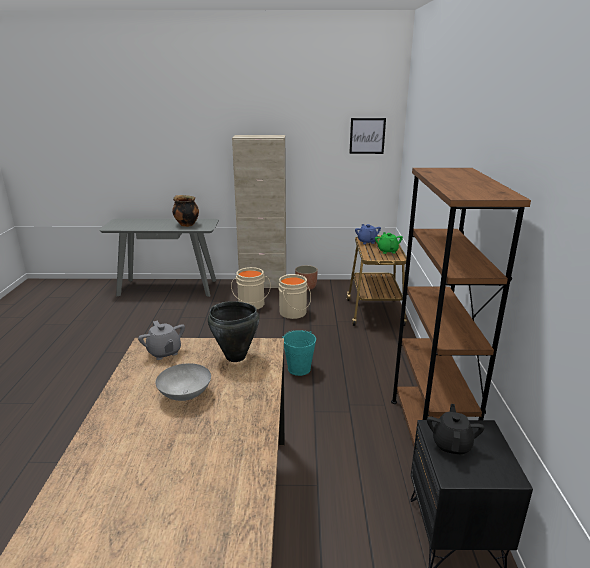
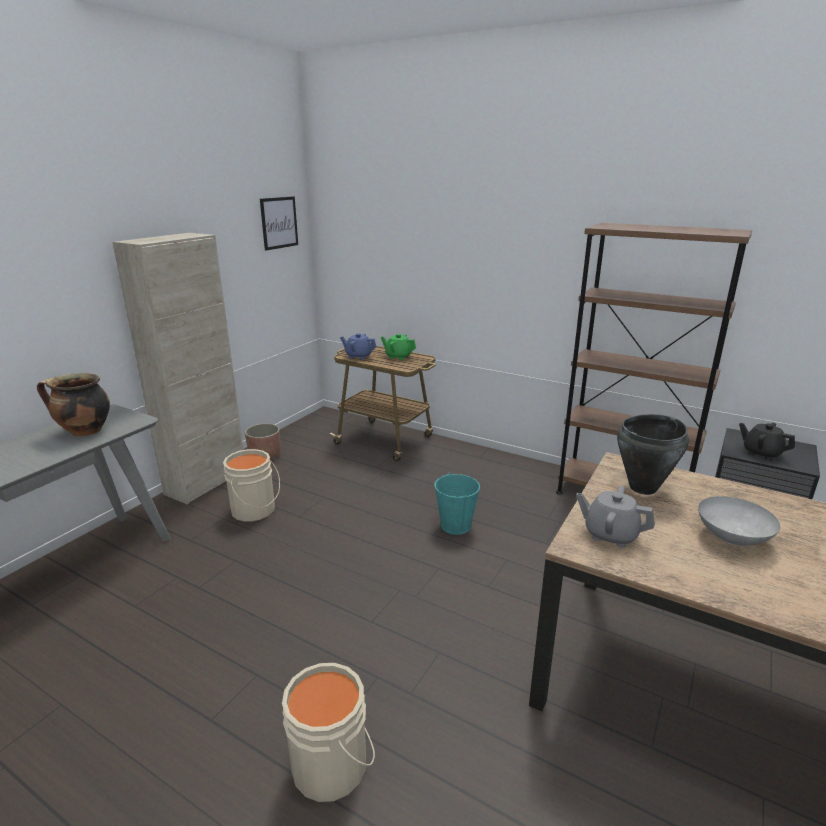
camera: 60 degrees left, 0 degrees up
grey teapot [138,321,185,360] -> grey teapot turned 150 degrees counterclockwise [576,486,655,548]
beige bucket [278,274,311,319] -> beige bucket moved to [282,663,375,802]

